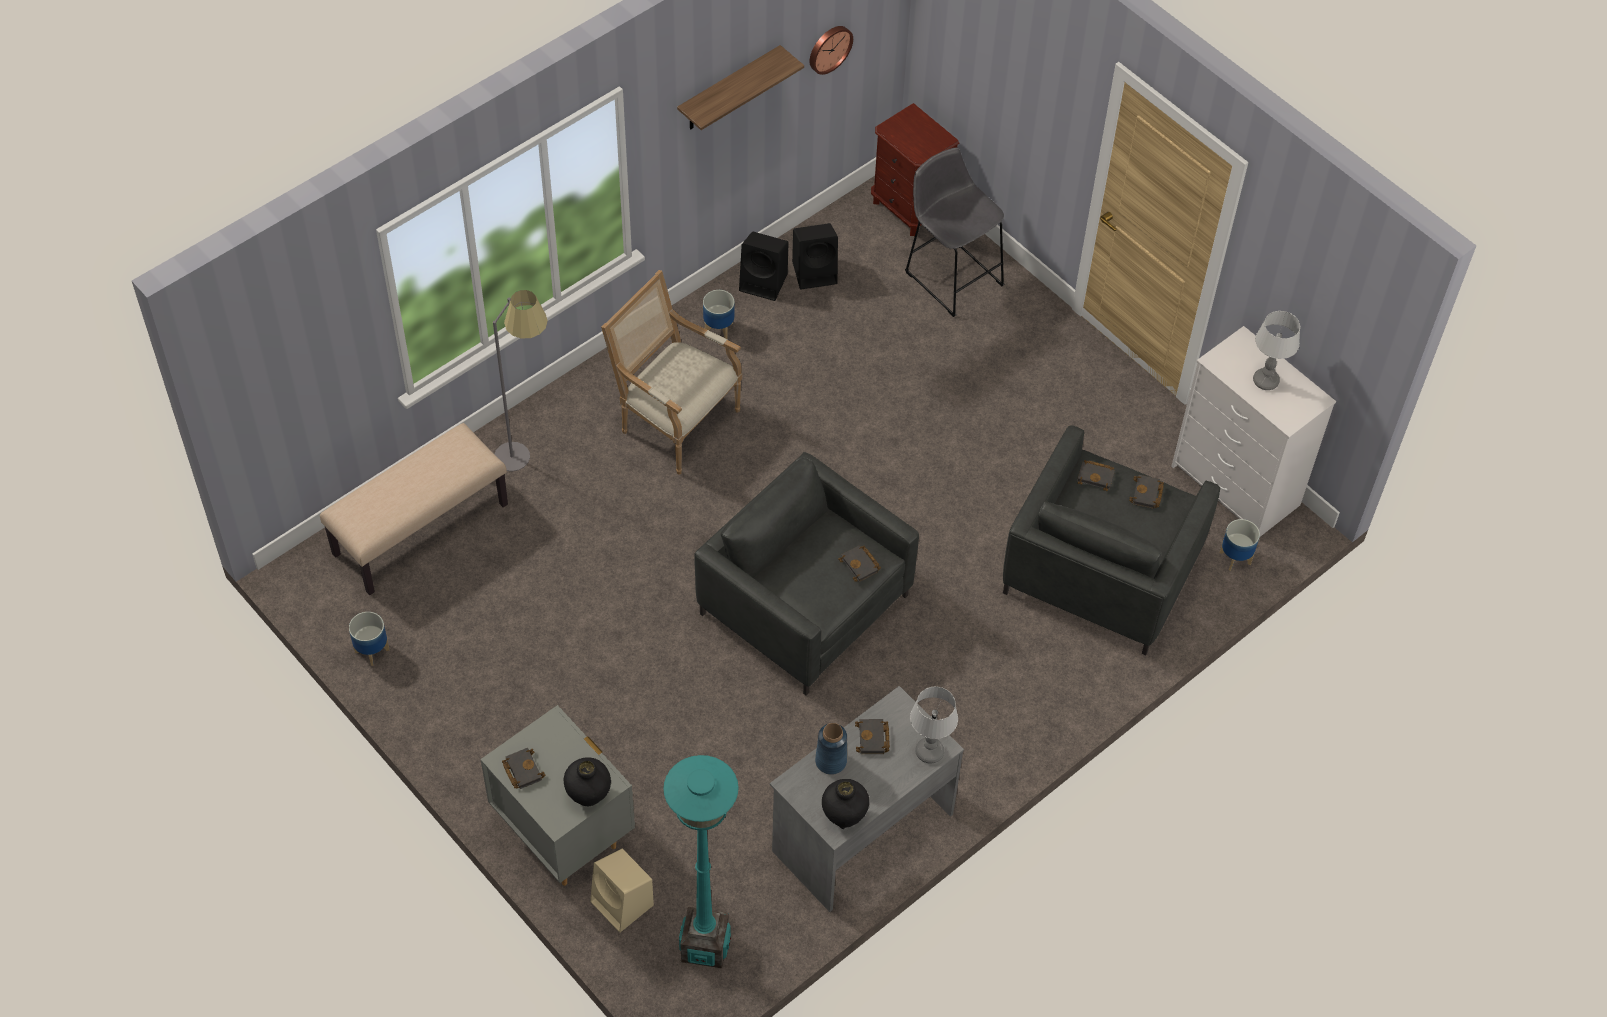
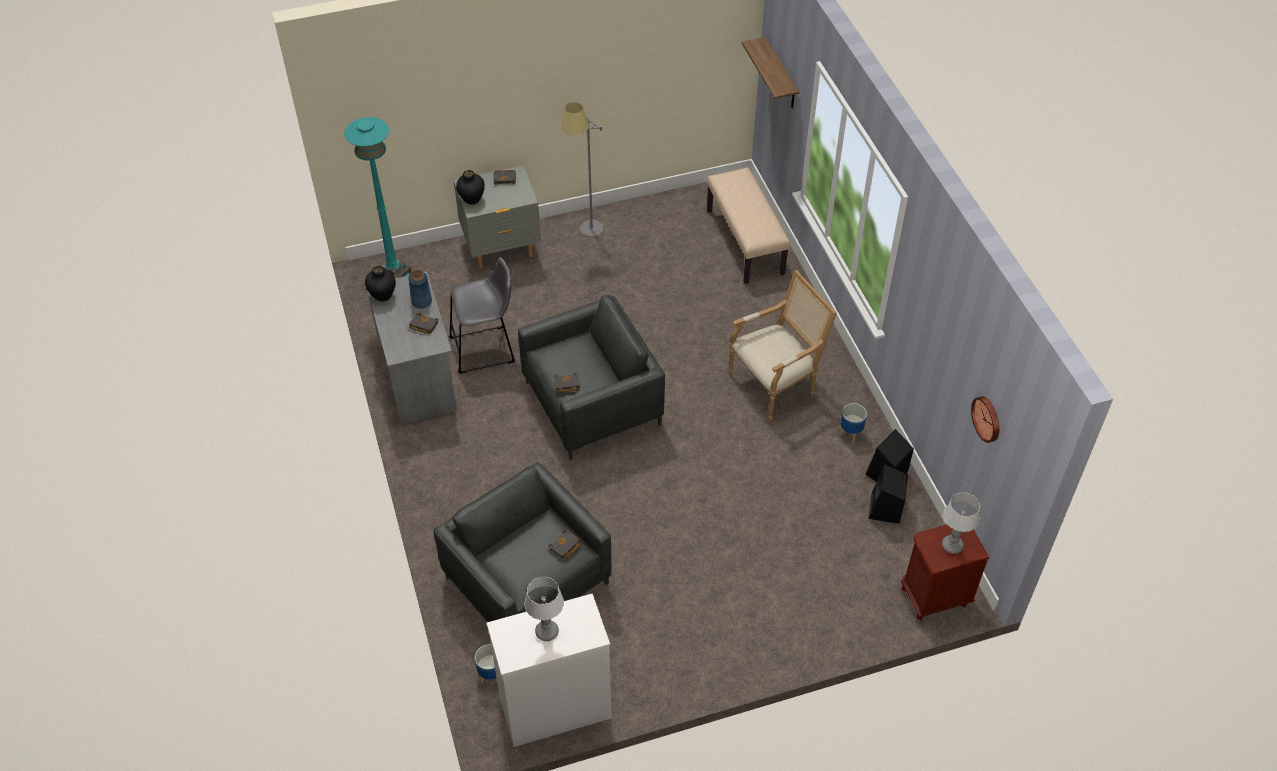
camera: 115 degrees right, 5 degrees down
planter [349,612,390,666] -> none
grey floor lamp [493,290,548,471] -> grey floor lamp moved to [560,102,604,237]
beige speaker [590,849,654,933] -> none
shelf [677,45,804,130] -> shelf moved to [742,37,799,108]
grey stool [905,148,1005,317] -> grey stool moved to [449,257,515,374]
table lamp [910,686,958,764] -> table lamp moved to [942,492,980,554]
black book [1129,475,1164,509] -> none

